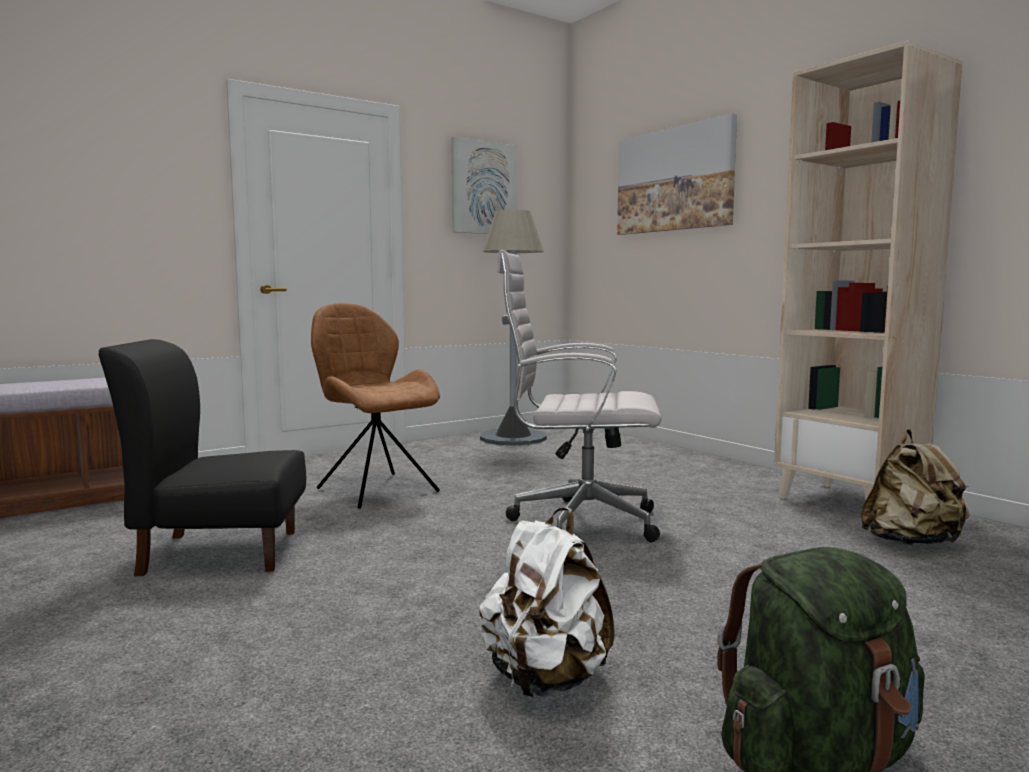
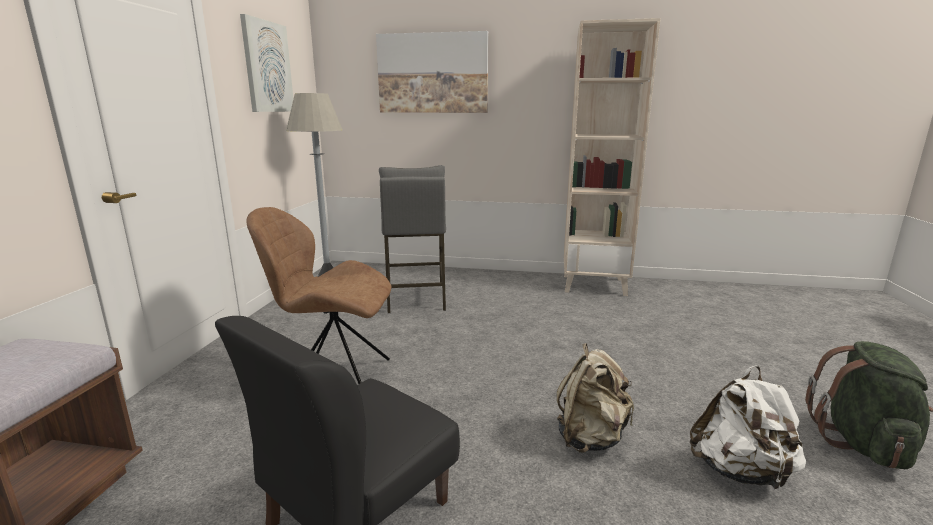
camera: 45 degrees left, 10 degrees up
white office chair [497,250,661,542] -> none
beige backpack [860,429,970,545] -> beige backpack moved to [557,343,634,453]
none -> grey stool [379,165,446,313]

